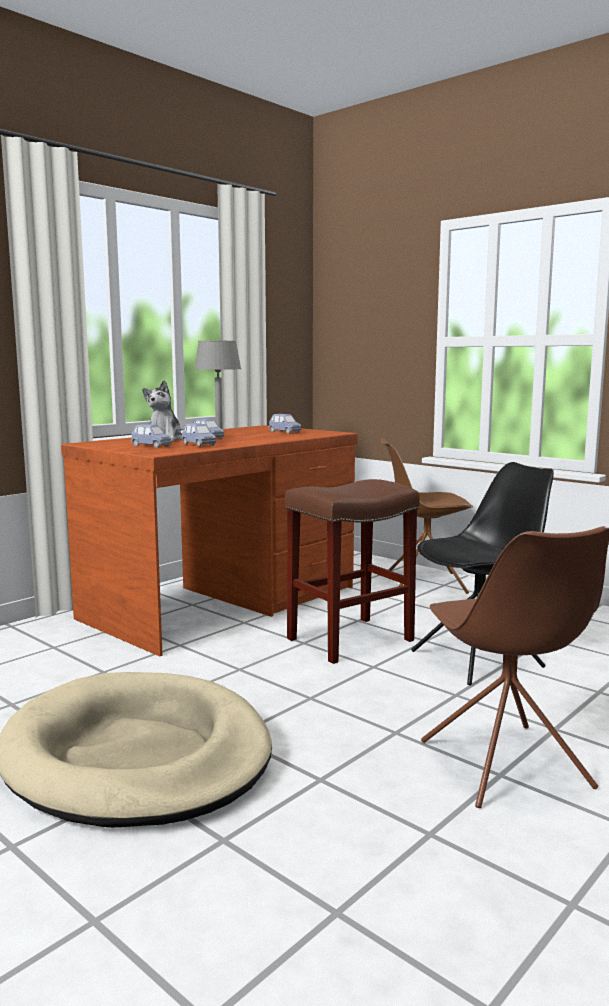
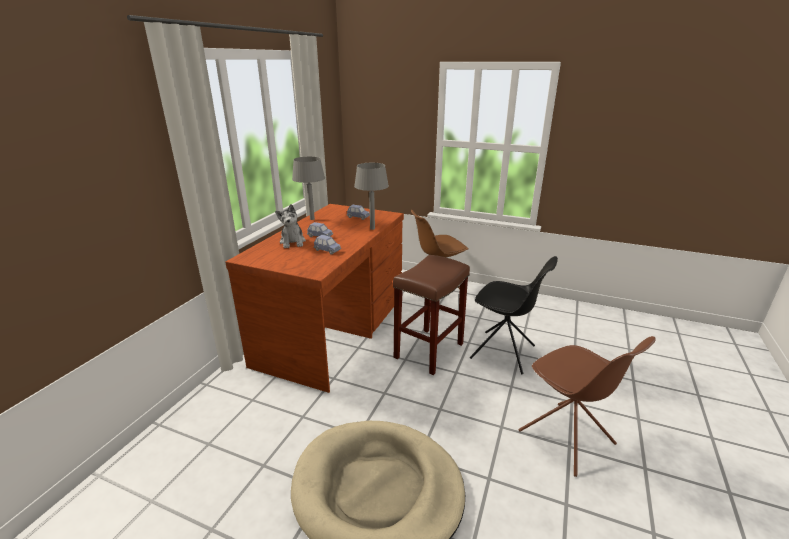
camera: 20 degrees left, 15 degrees up
blue toy car [131,424,172,448] -> none
black chair [411,462,554,685] -> black chair turned 75 degrees clockwise [470,256,558,374]
none -> grey table lamp [354,163,389,230]

